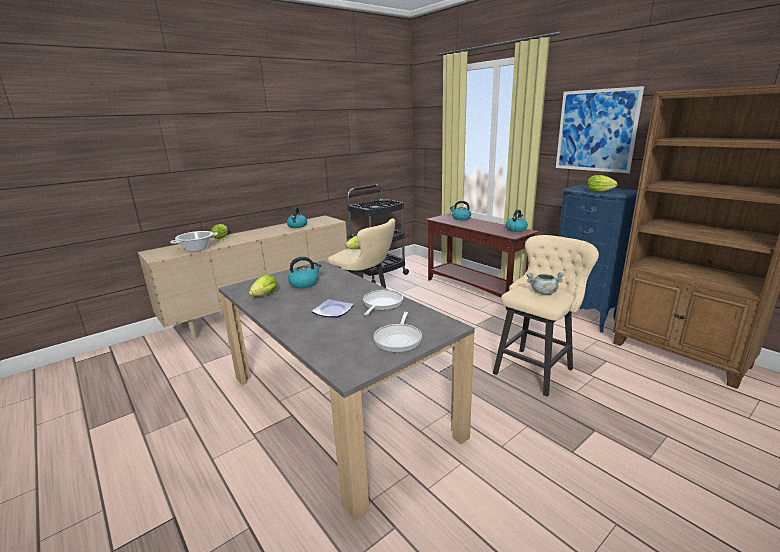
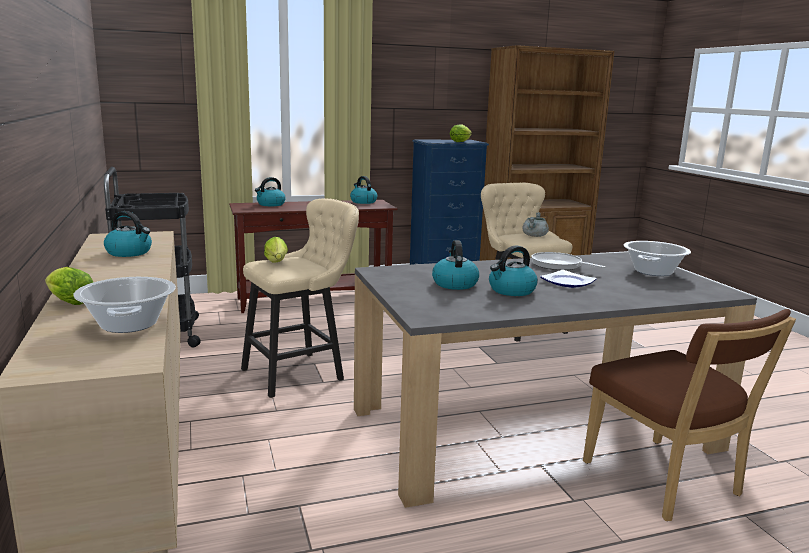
camera: 70 degrees left, 5 degrees down
lettuce [249,274,277,296] -> none
frying pan [373,312,422,352] -> cooking pot [624,241,691,276]
picture [556,86,644,173] -> none
none -> kettle [489,246,538,296]
none -> brown chair [583,309,796,521]

